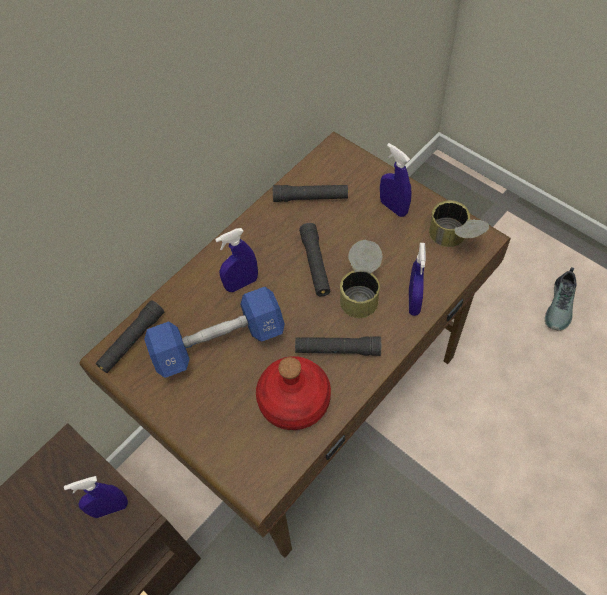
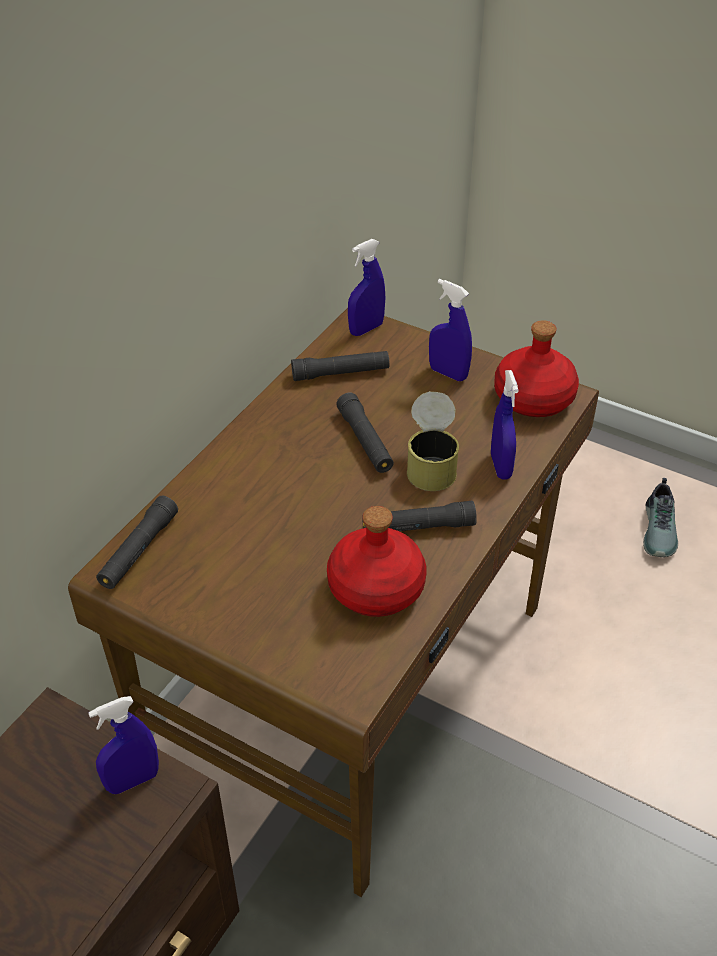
camera: 15 degrees left, 15 degrees down
blue dumbbell [144,287,285,378] -> none
blue spray bottle [215,228,258,292] -> blue spray bottle moved to [348,239,385,336]
can [429,200,489,247] -> red bottle [494,320,579,417]

